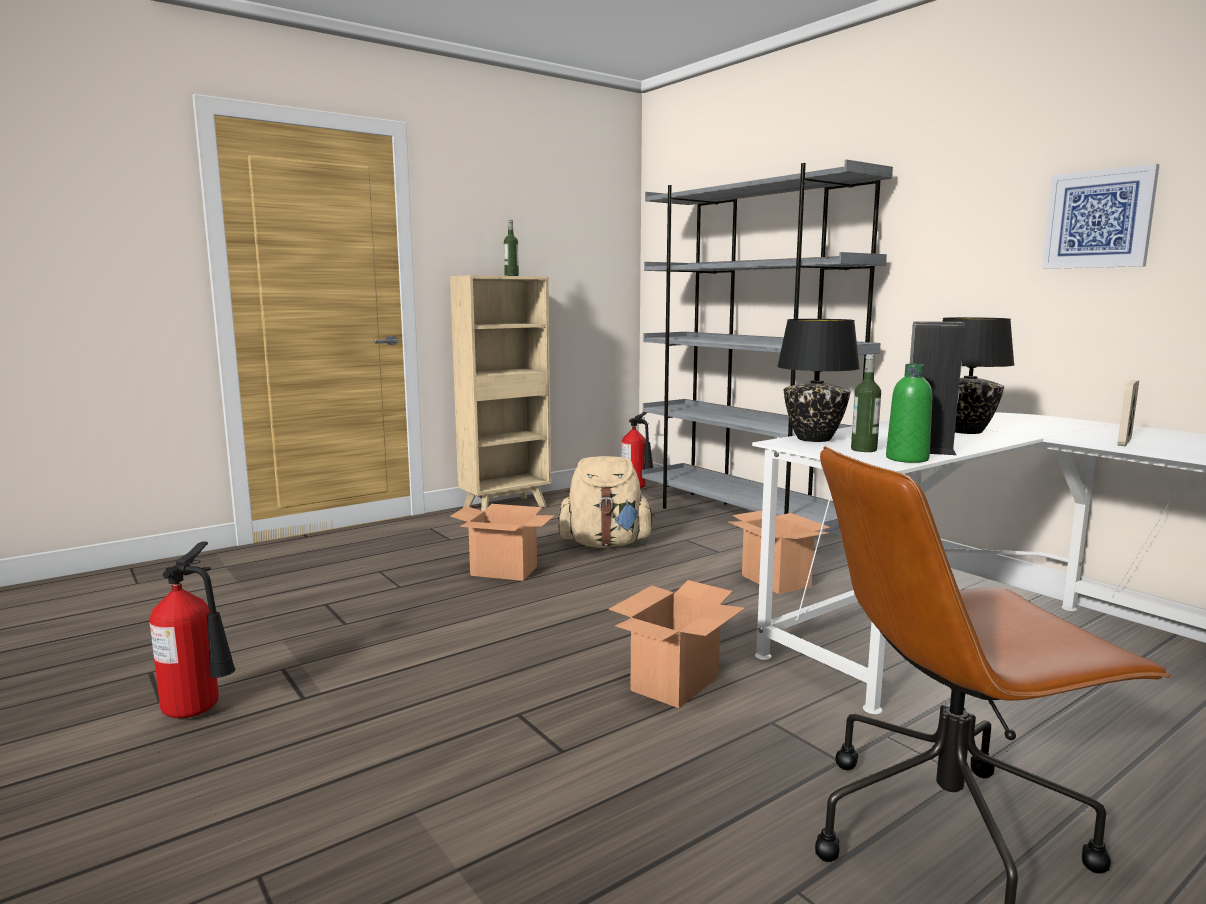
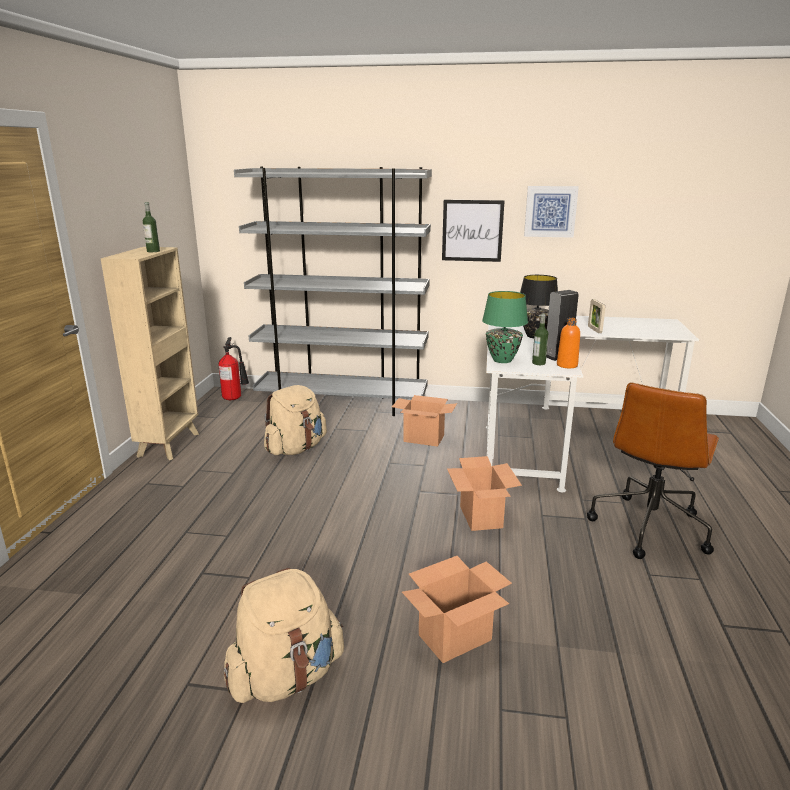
camera: 45 degrees left, 10 degrees up
fire extinguisher [150,541,236,718] -> beige backpack [224,568,344,703]
cardboard box [450,504,555,581] -> cardboard box moved to [402,556,512,663]
black table lamp [777,319,860,442] -> green table lamp [482,291,528,363]
green bottle [886,364,932,463] -> orange bottle [557,318,580,368]
none -> picture [442,200,505,262]

